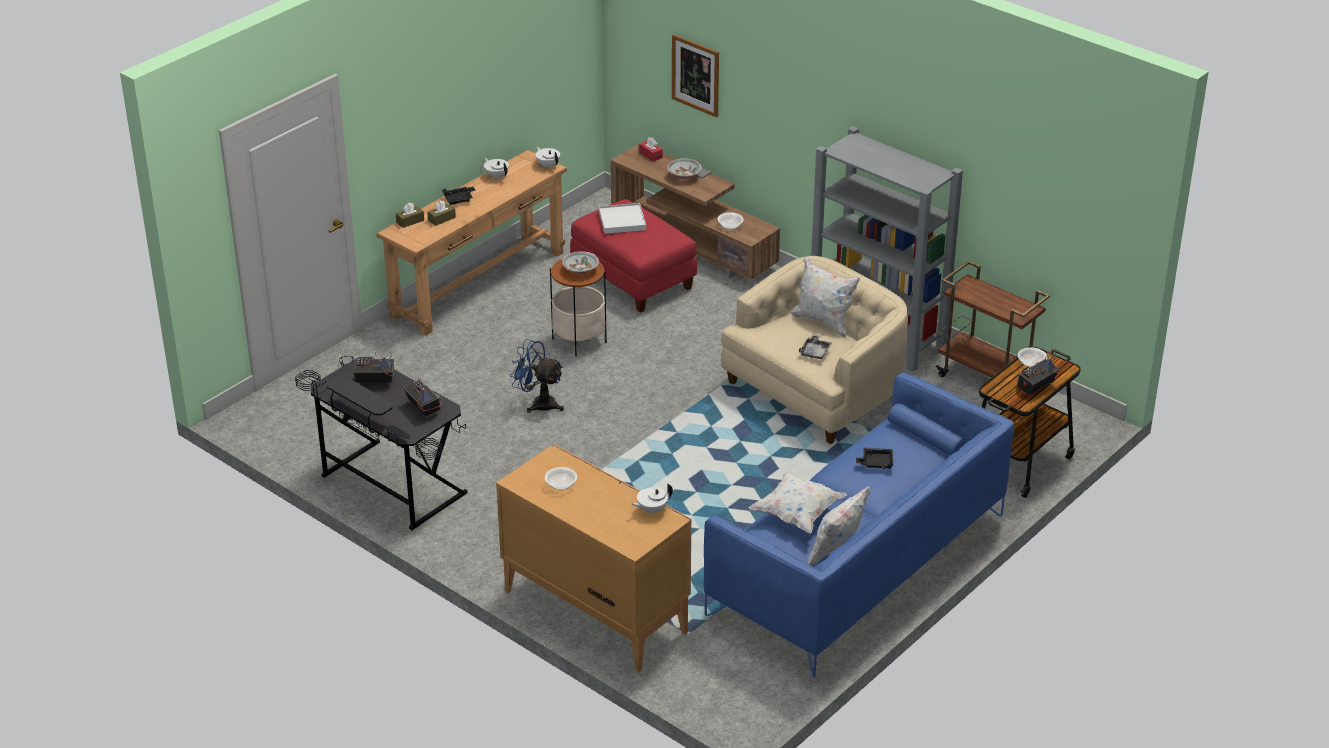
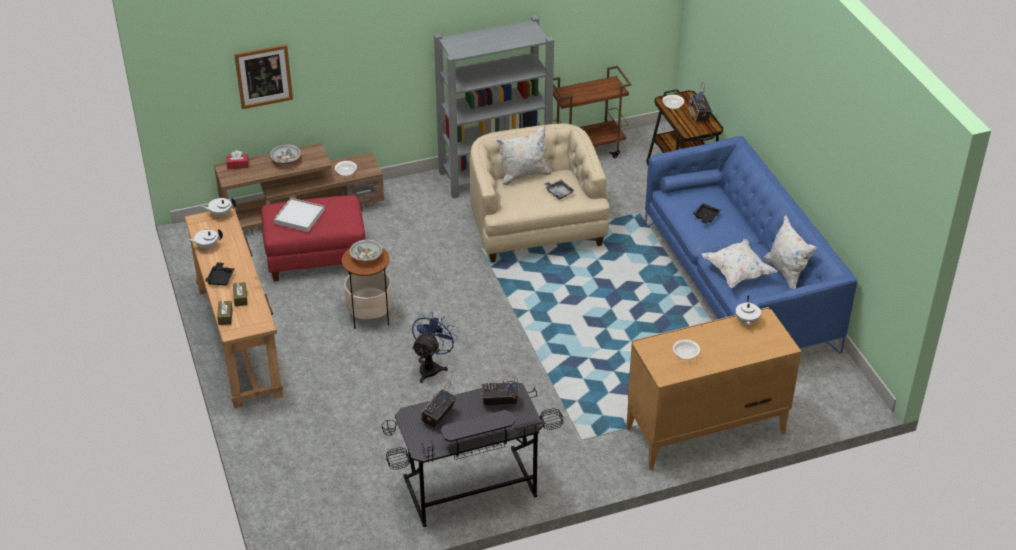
camera: 60 degrees left, 5 degrees up
blue fan [510,339,564,413] -> blue fan turned 150 degrees clockwise [412,312,458,383]

